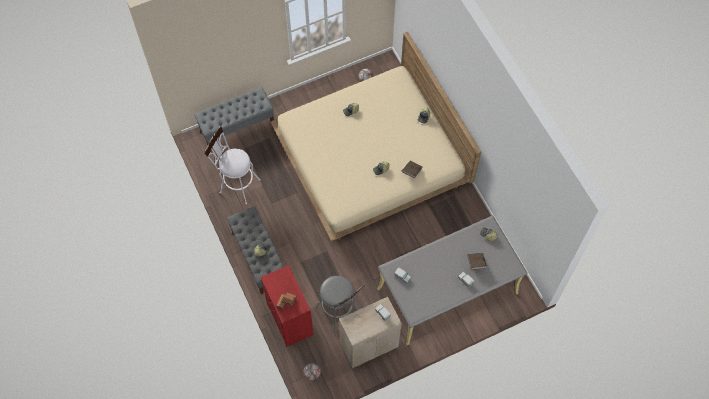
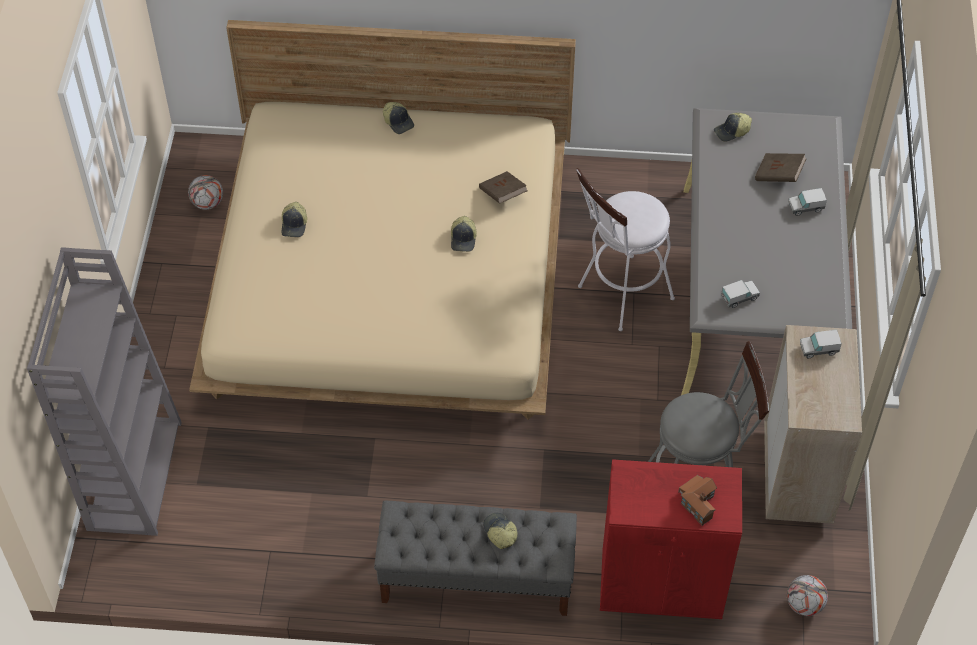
camera: 60 degrees left, 10 degrees down
grey bench [194,87,274,145] -> grey bookcase [27,247,182,536]
white stool [204,126,260,204] -> white stool moved to [576,168,675,331]

